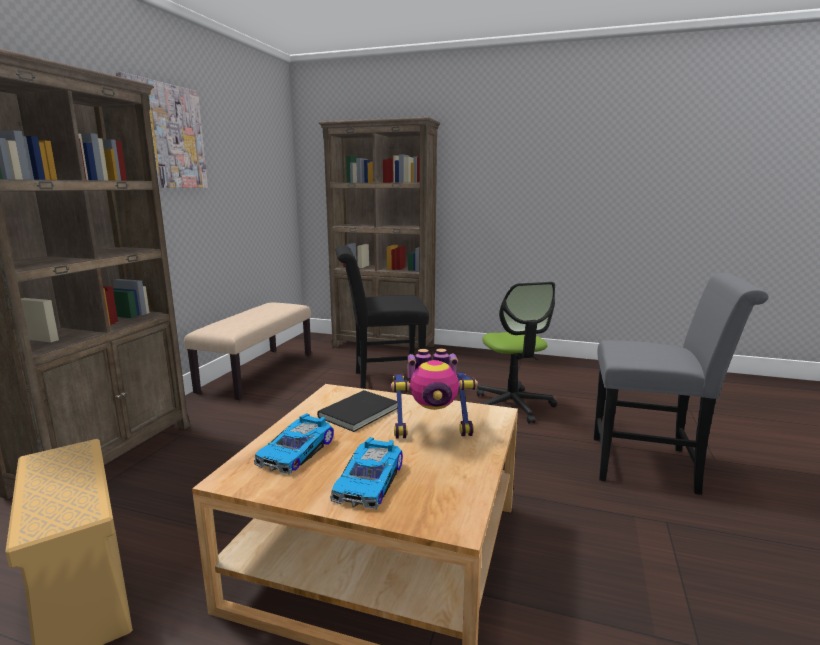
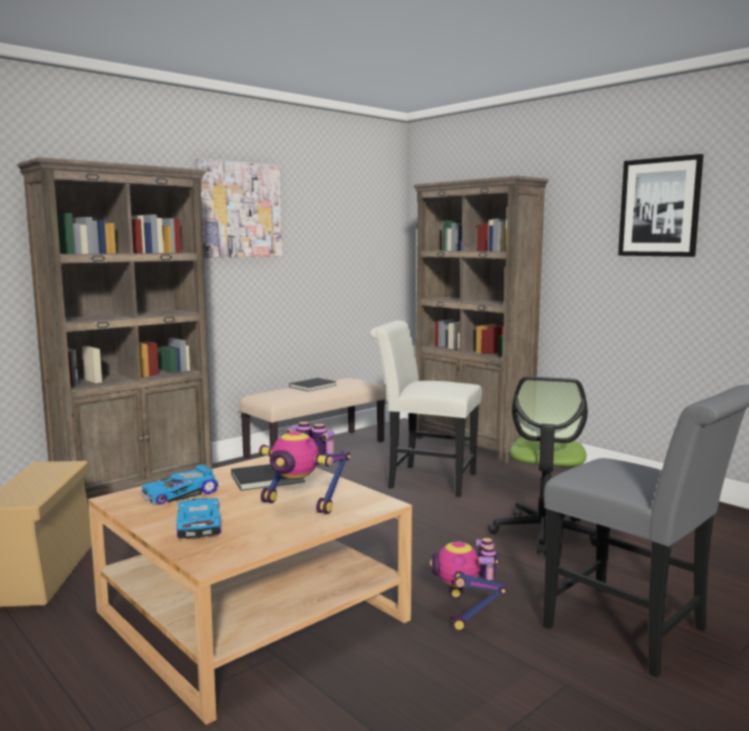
camera: 30 degrees right, 5 degrees down
toy car [330,437,403,509] -> toy car turned 120 degrees clockwise [176,498,221,539]
black chair [336,245,429,389] -> white chair [370,320,482,497]
none -> black book [289,378,337,391]
none -> toy robot [430,538,507,631]
none -> picture [618,154,703,257]

